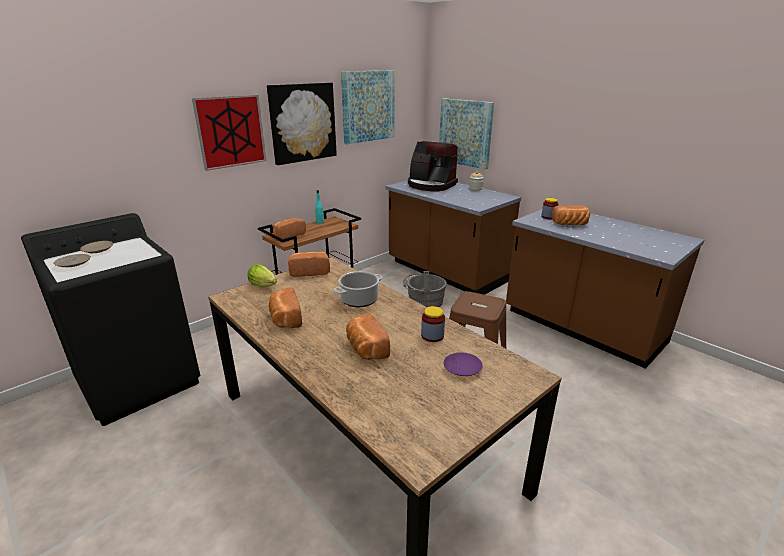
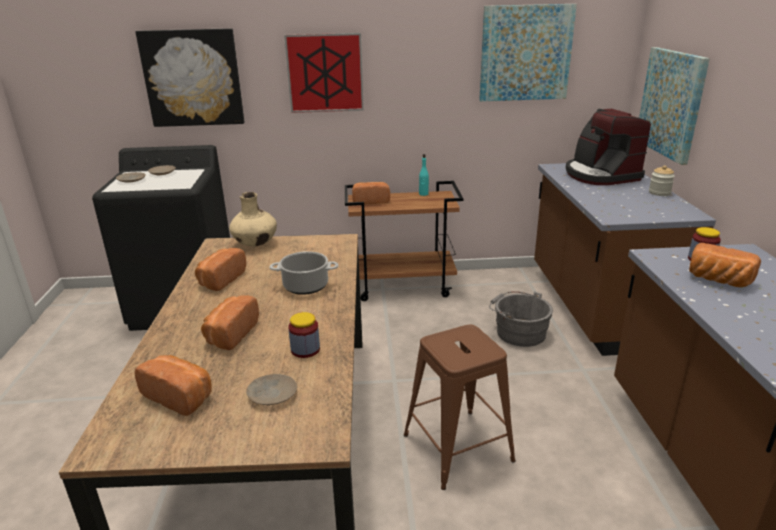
camera: 40 degrees right, 0 degrees up
lettuce [247,264,277,287] -> beige vase [229,192,277,247]
picture [267,83,337,165] -> picture moved to [135,28,244,127]
bread [288,251,330,277] -> bread moved to [135,355,212,416]
purple plate [443,352,483,376] -> beige plate [246,374,297,405]

